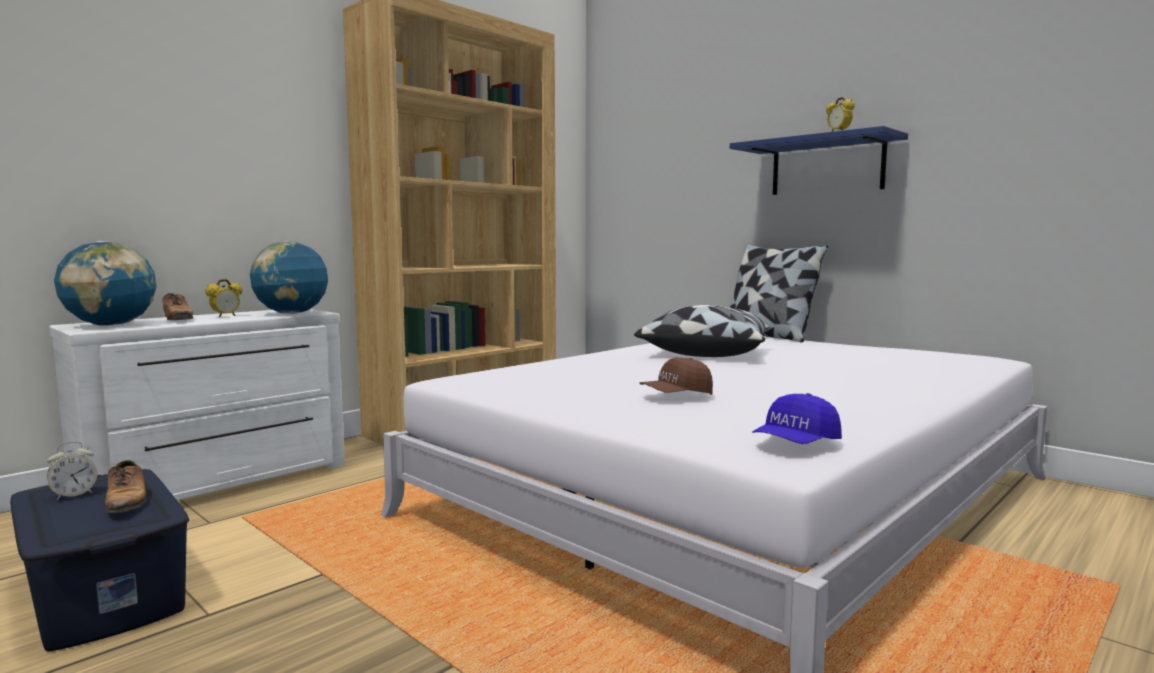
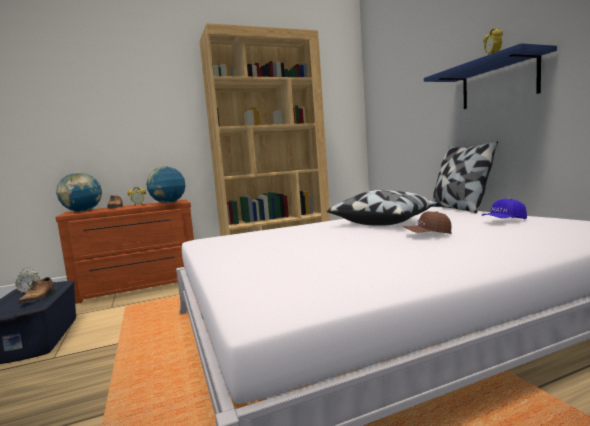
camera: 25 degrees right, 0 degrees up
white dresser [49,309,345,500] -> brown dresser [56,199,194,304]
brown cap [639,357,713,395] -> brown cap moved to [403,211,452,234]
blue cap [752,393,842,444] -> blue cap moved to [482,199,527,219]

